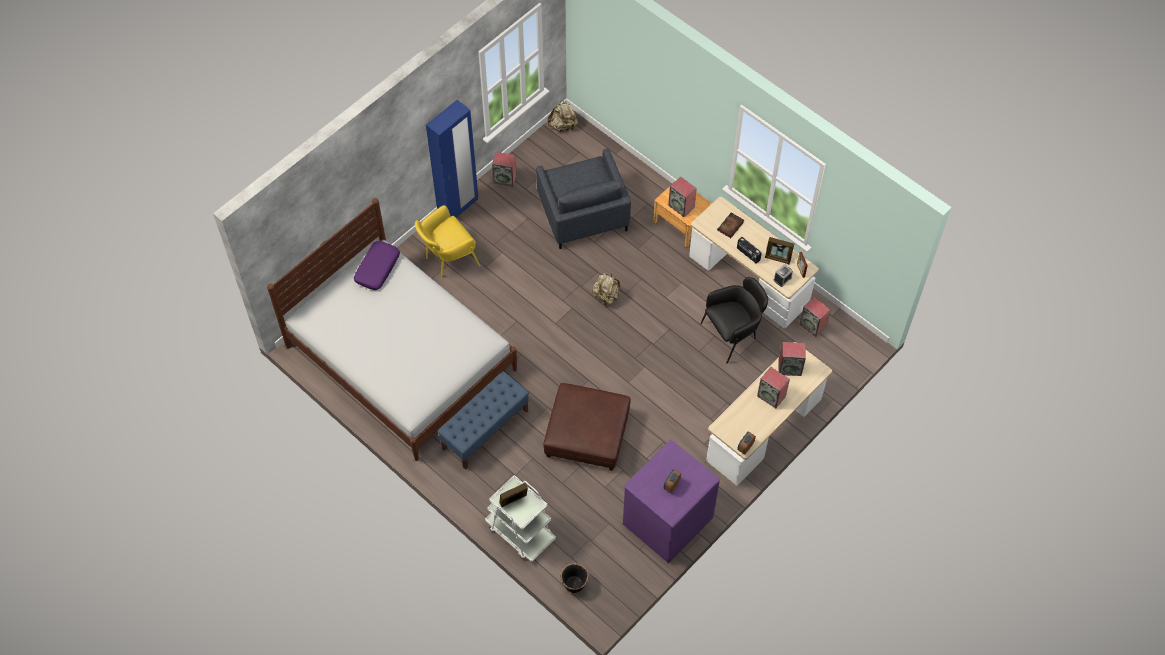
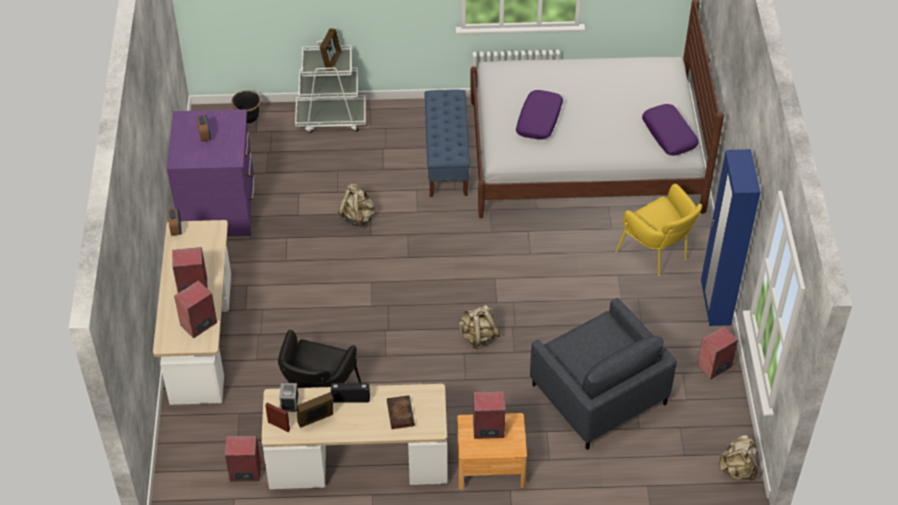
camera: 135 degrees right, 10 degrees down
yellow armchair [415,205,481,278] -> yellow armchair turned 135 degrees clockwise [615,184,702,276]
grey armchair [536,148,631,249] -> grey armchair turned 150 degrees counterclockwise [530,298,677,450]
brown ottoman [543,383,631,471] -> beige backpack [338,184,375,227]
none -> purple pillow [516,90,563,140]

